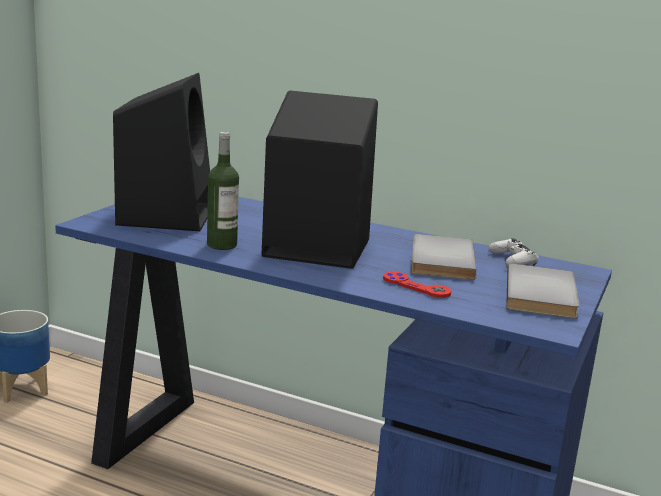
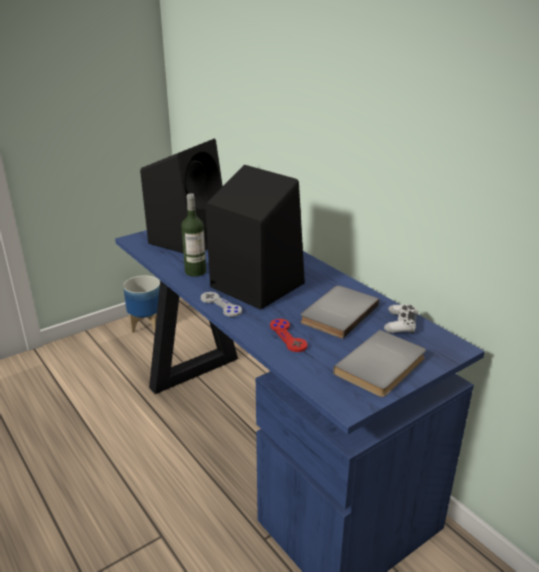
camera: 30 degrees right, 10 degrees up
none -> grey game controller [201,292,242,317]

